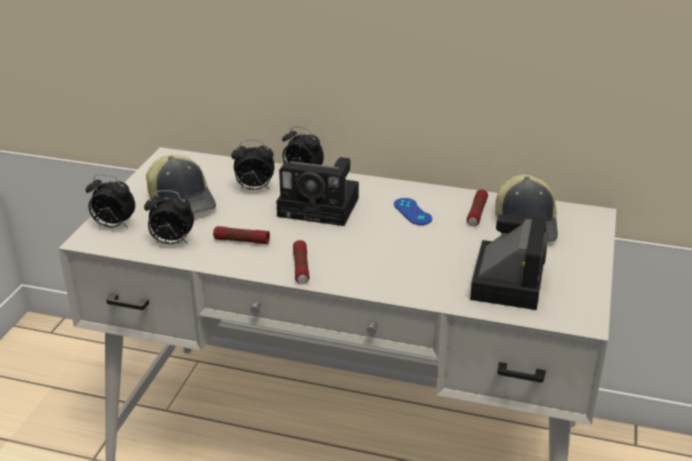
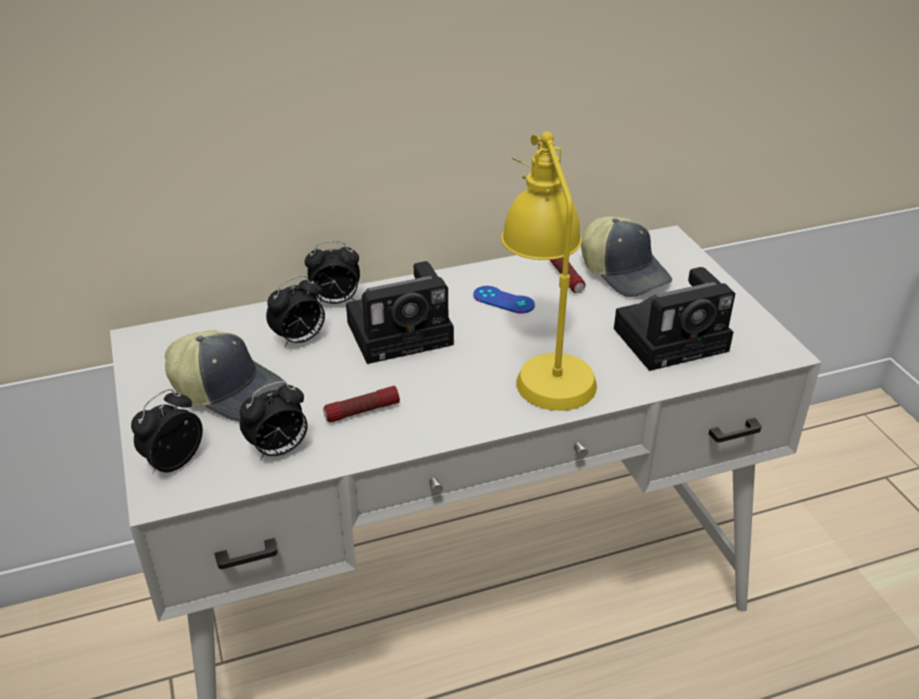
camera: 35 degrees left, 5 degrees up
alarm clock [86,174,135,228] -> alarm clock turned 150 degrees clockwise [131,389,203,474]
flashlight [293,240,310,284] -> none
camera [470,214,549,310] -> camera turned 90 degrees clockwise [614,267,735,371]
none -> yellow table lamp [501,131,597,411]

